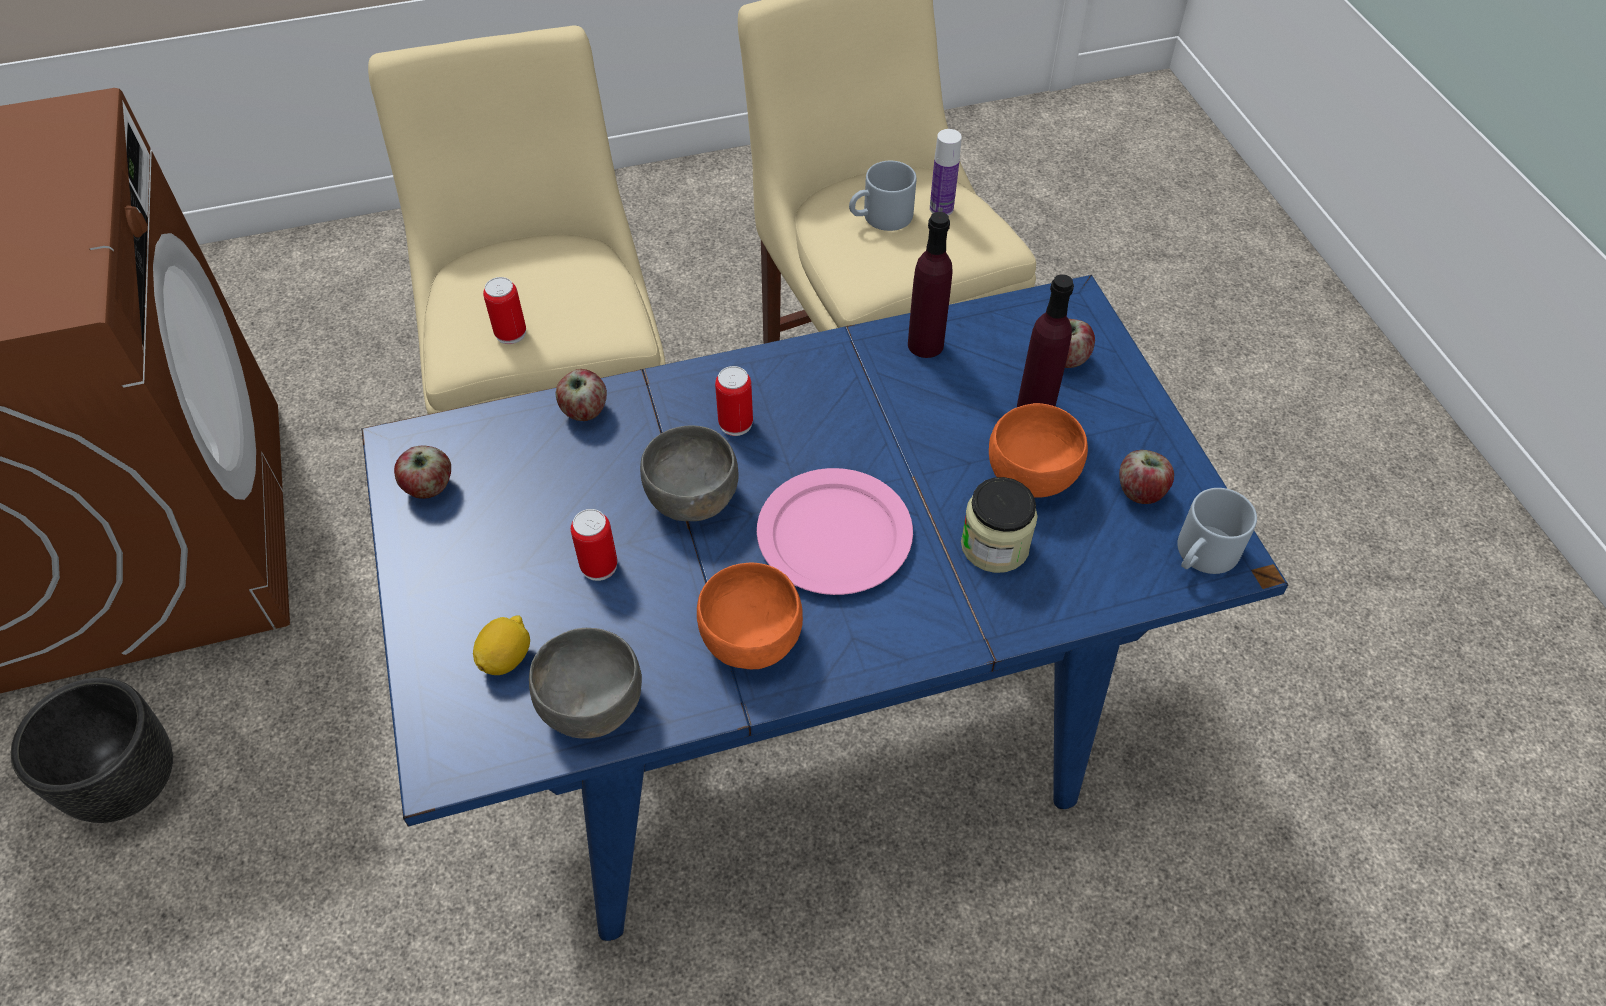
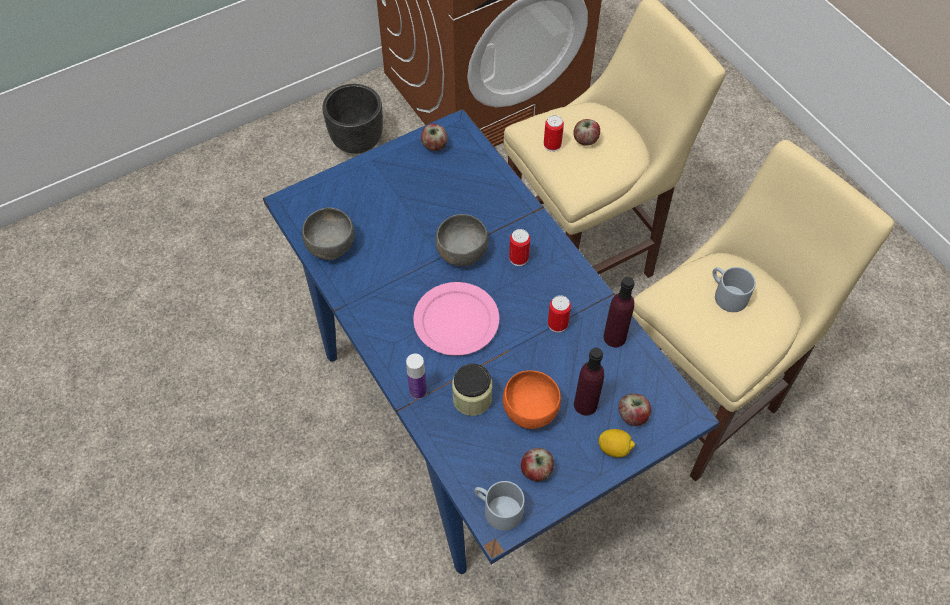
camera: 75 degrees right, 5 degrees up
lemon [473,615,530,675] -> lemon moved to [598,429,635,458]
apple [556,369,607,421] -> apple moved to [573,119,600,146]
can [571,509,617,581] -> can moved to [548,295,571,333]
orange bowl [697,563,803,669] -> none
bottle [930,129,962,215] -> bottle moved to [406,354,427,399]

